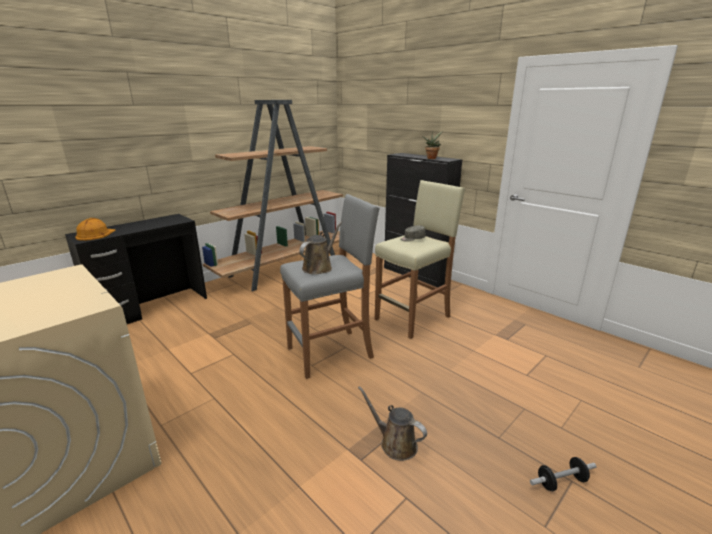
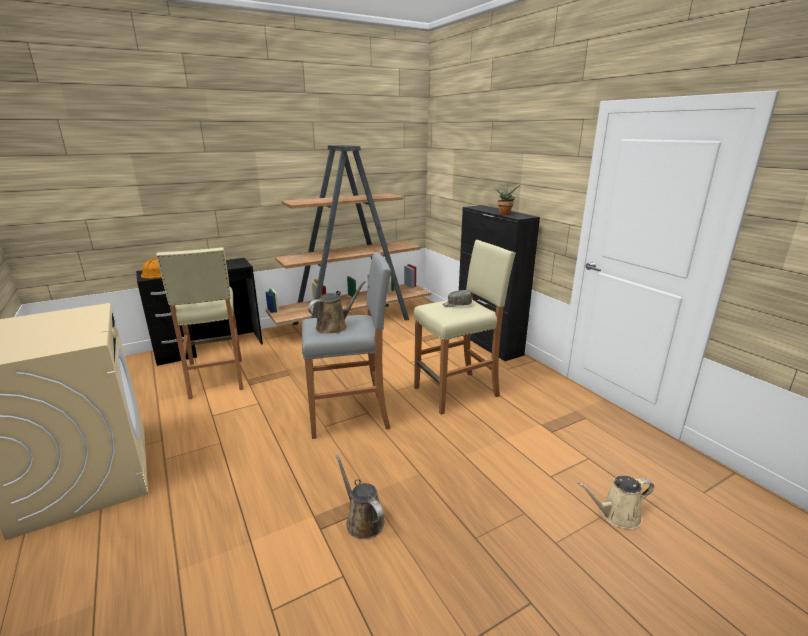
camera: 15 degrees right, 0 degrees up
dumbbell [530,457,596,491] -> none
none -> beige stool [156,247,243,399]
none -> beige watering can [578,476,654,529]

